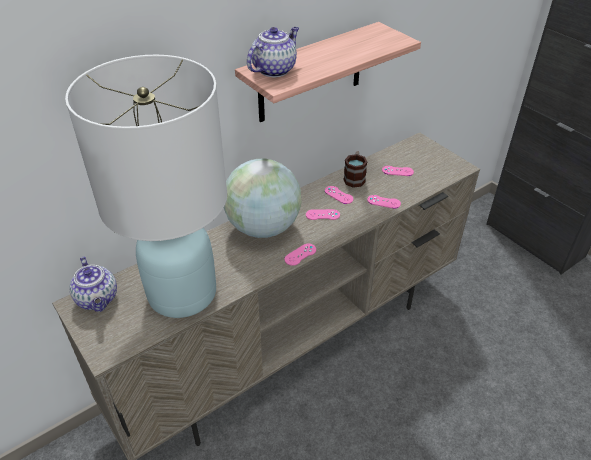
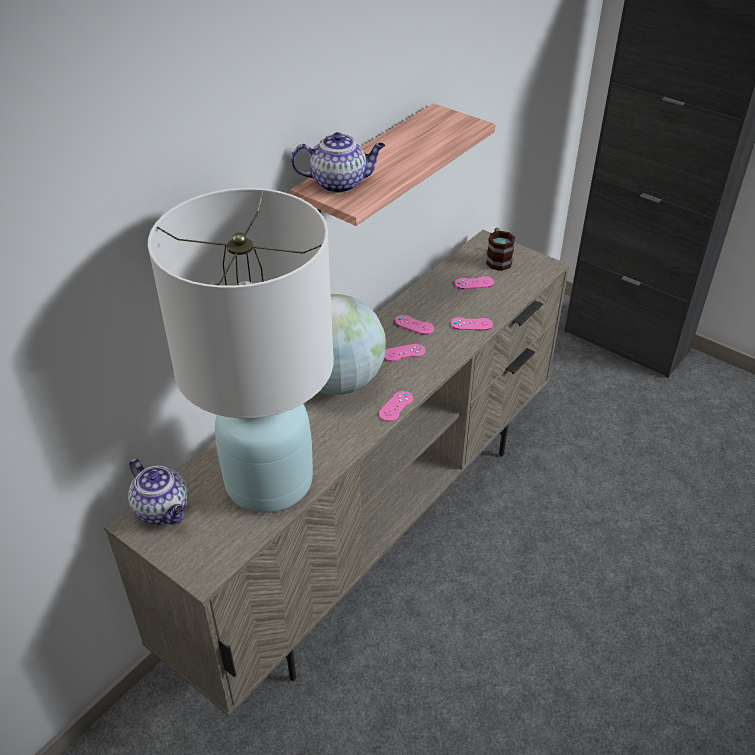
camera: 15 degrees left, 0 degrees up
teapot [247,27,299,77] -> teapot turned 60 degrees clockwise [291,132,385,193]
mug [343,151,367,188] -> mug moved to [486,228,515,271]

